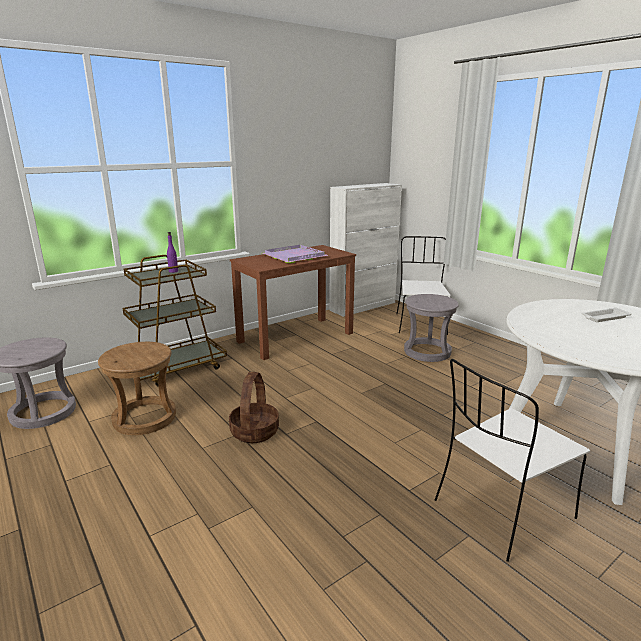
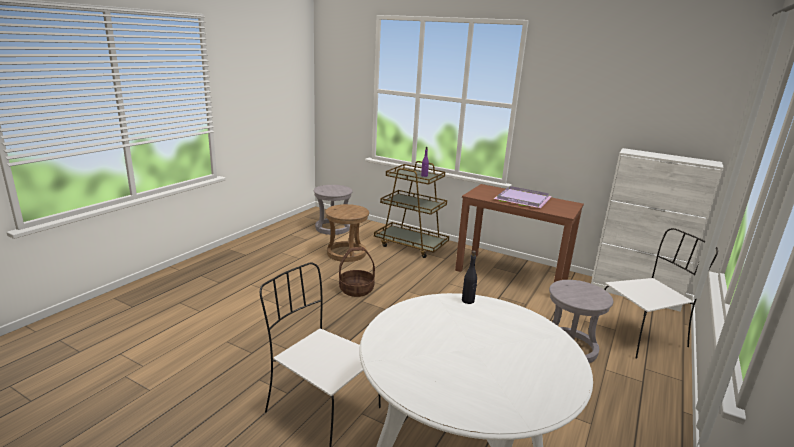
camera: 65 degrees right, 0 degrees up
white tray [581,307,632,322] -> none
none -> black bottle [462,251,477,304]

